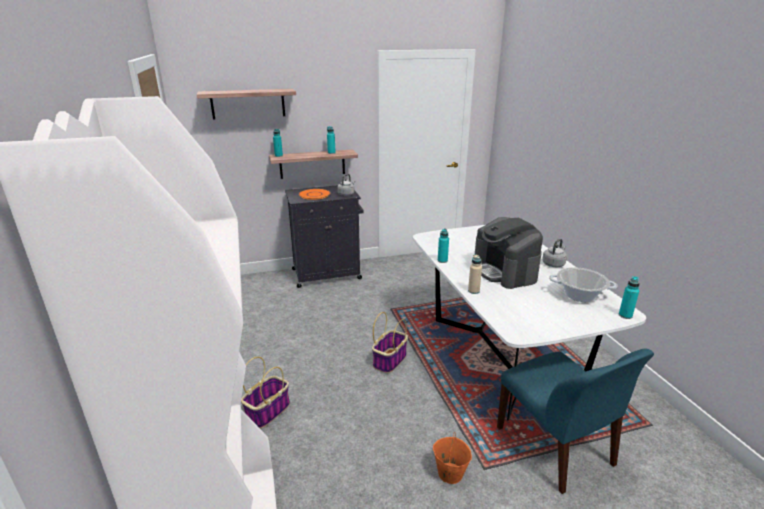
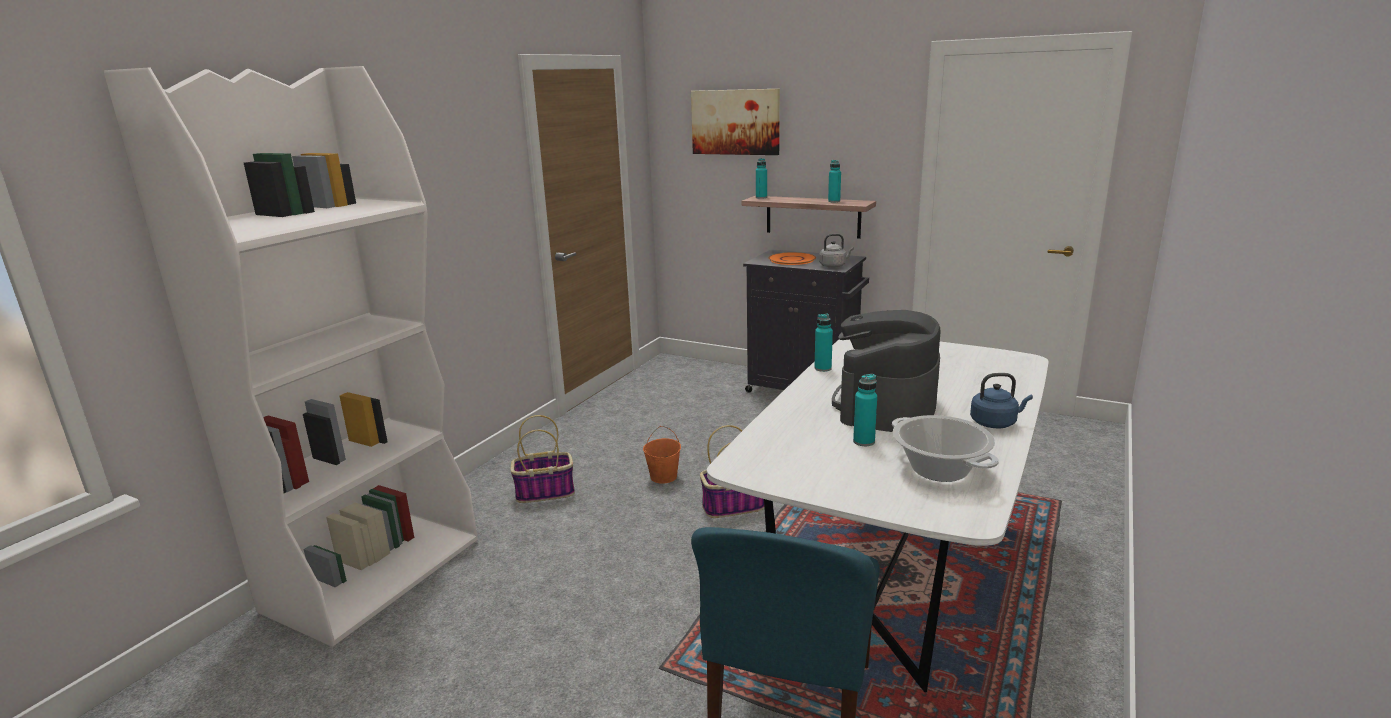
camera: 45 degrees right, 5 degrees down
shelf [196,89,296,120] -> picture [691,89,780,155]
orange bucket [433,432,472,484] -> orange bucket moved to [643,426,681,484]
beige bottle [468,255,482,294] -> none
grey kettle [542,239,567,267] -> blue kettle [970,373,1033,428]
turquoise bottle [619,276,640,319] -> turquoise bottle moved to [853,374,877,446]

